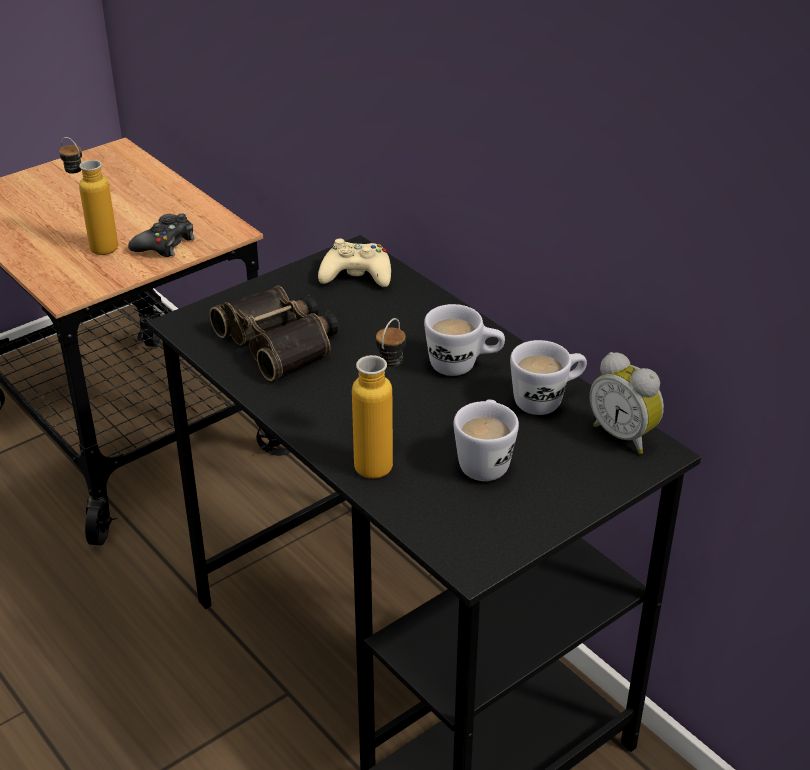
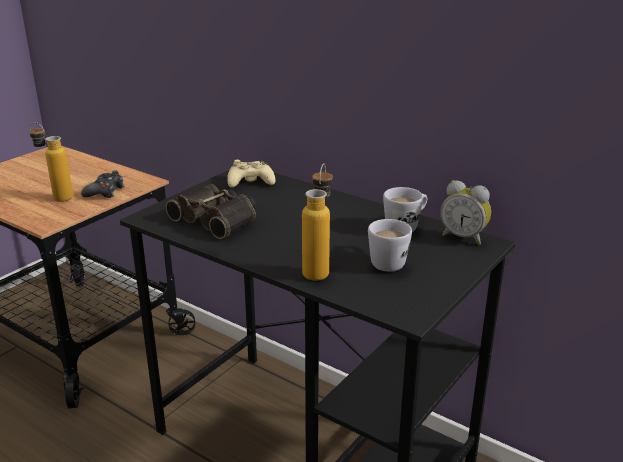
camera: 15 degrees left, 10 degrees down
white mug [424,304,505,376] -> none

